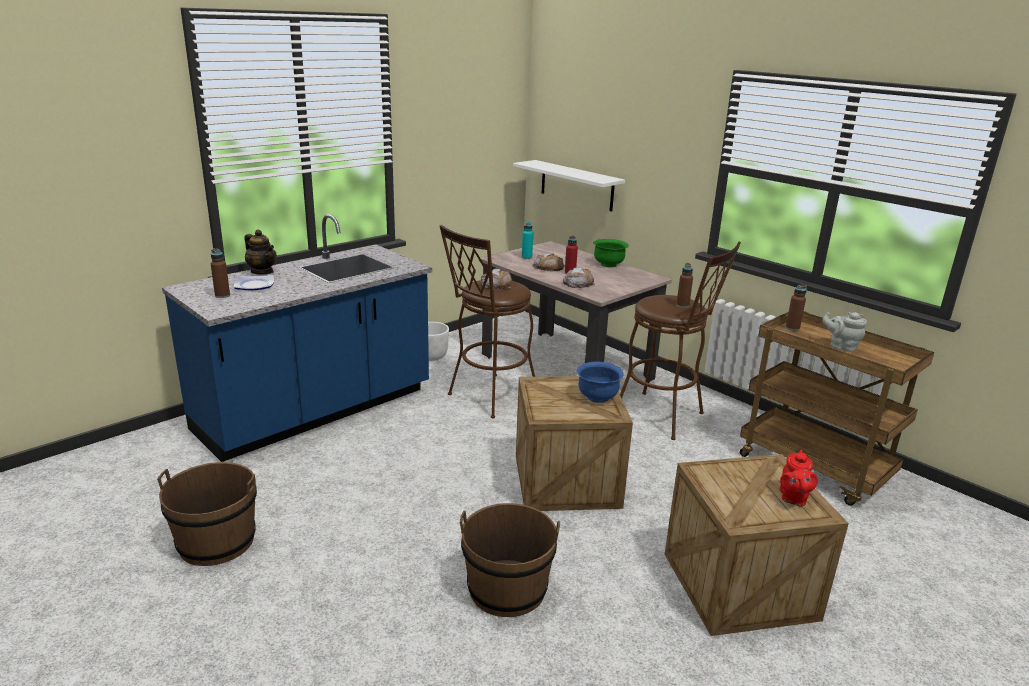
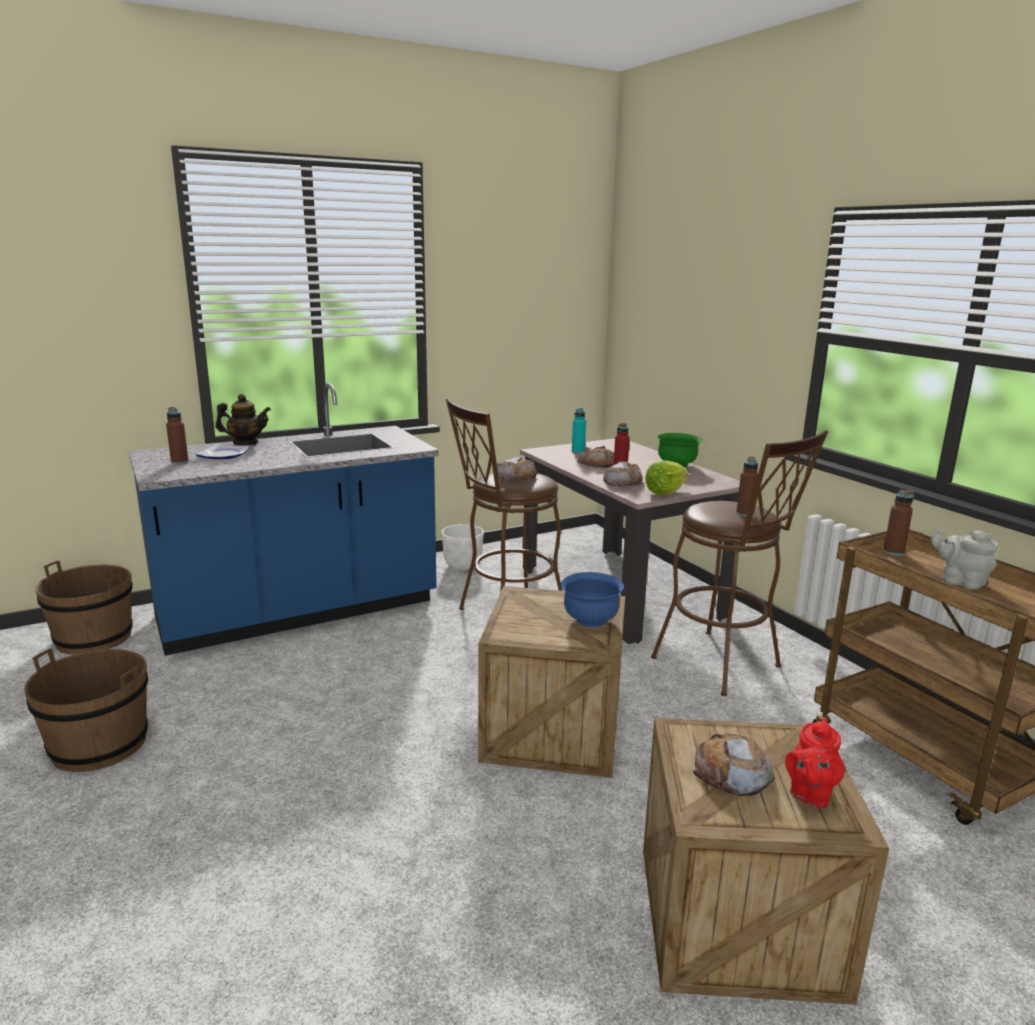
camera: 15 degrees right, 5 degrees down
teapot [245,229,277,275] -> teapot turned 60 degrees counterclockwise [215,394,271,445]
brown bucket [460,503,560,617] -> brown bucket moved to [35,560,133,655]
white shelf [513,160,625,212] -> none
none -> lettuce [645,461,689,495]
none -> bread [693,733,775,796]

